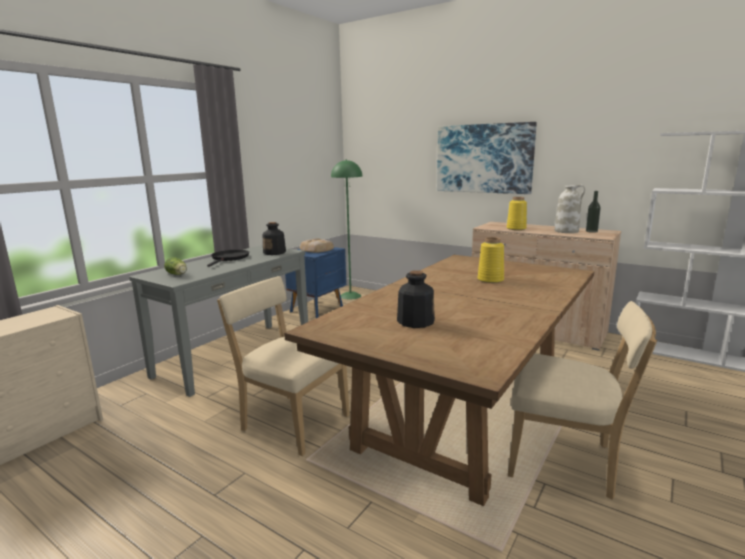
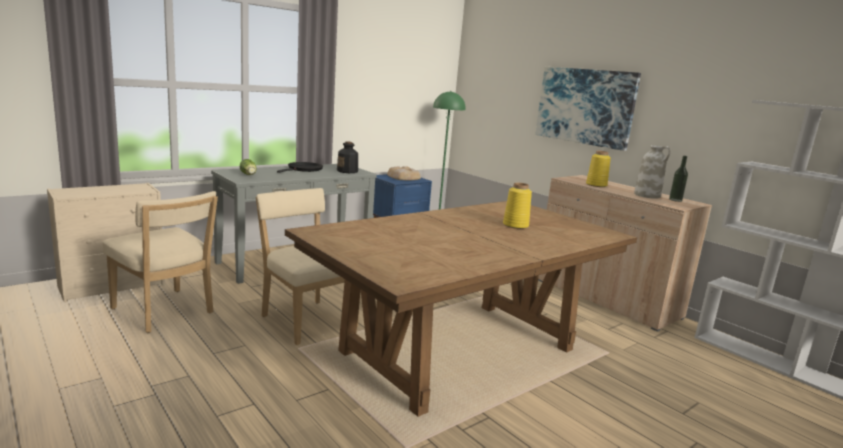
camera: 15 degrees right, 0 degrees up
bottle [397,270,435,328] -> none
beige chair [508,301,657,500] -> beige chair moved to [102,191,218,333]

